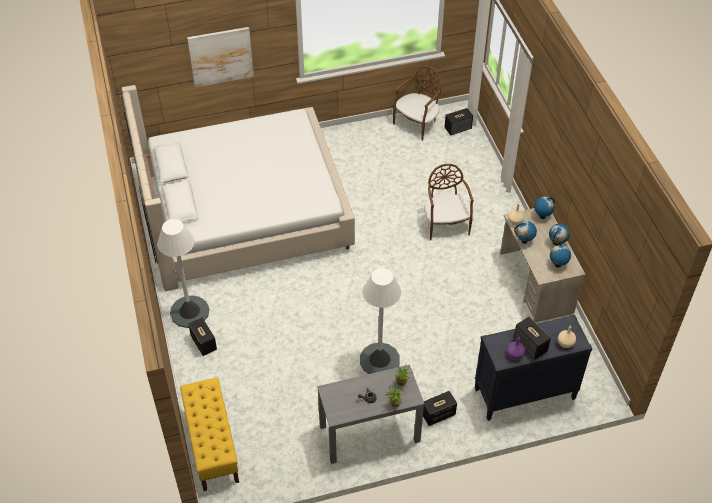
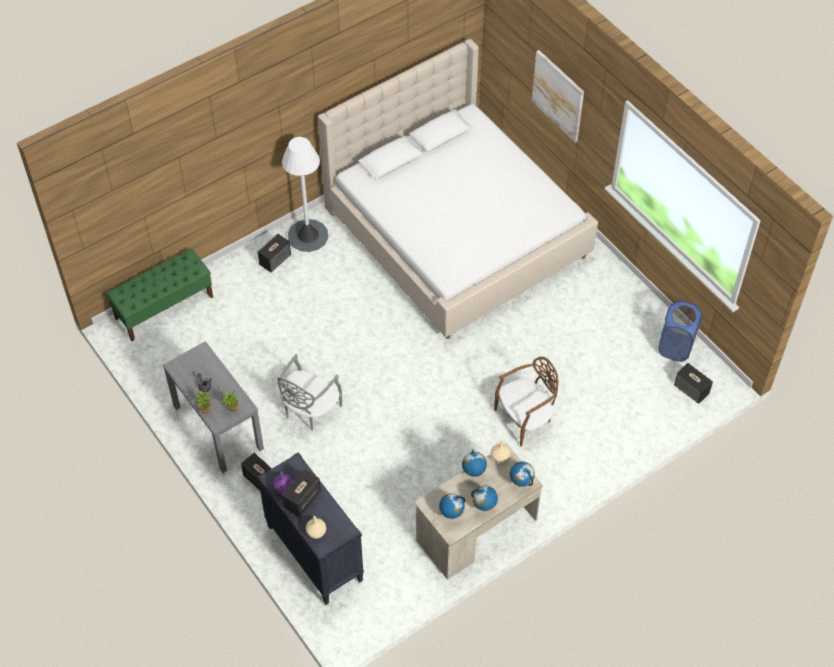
camera: 70 degrees right, 5 degrees up
yellow bench [180,378,239,491] -> green bench [106,248,213,341]
white floor lamp [360,268,401,374] -> grey chair [278,354,342,431]
brown chair [393,66,441,141] -> blue laundry basket [658,301,702,362]

